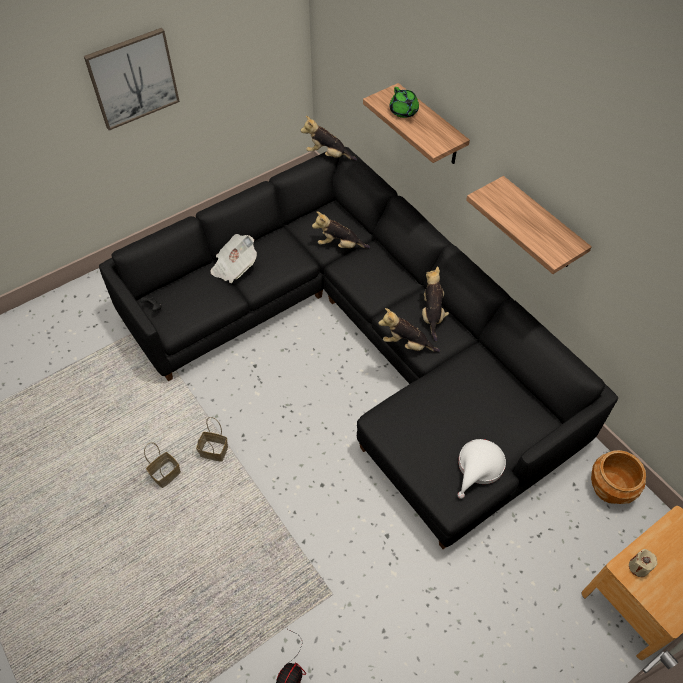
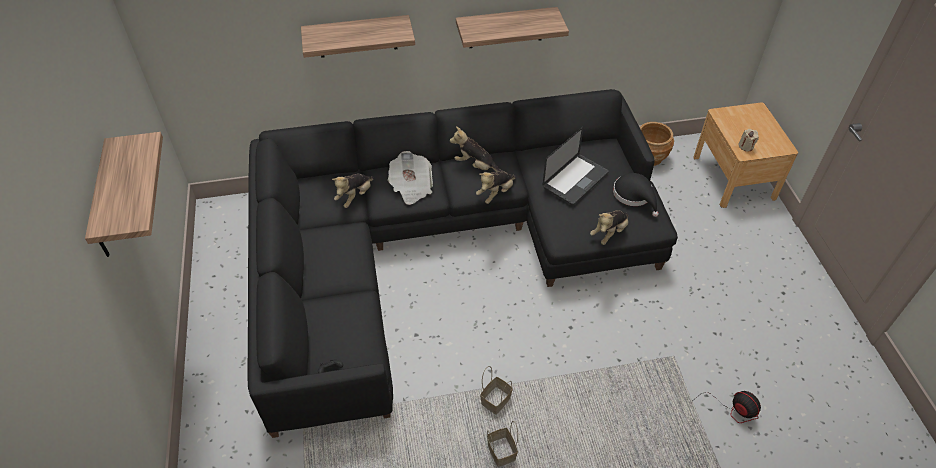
camera: 65 degrees left, 5 degrees down
picture [84,28,180,130] -> shelf [85,132,163,257]
newspaper [210,234,257,283] -> newspaper moved to [388,151,433,205]
plush toy [301,116,357,161] -> plush toy moved to [590,210,629,245]
green teapot [390,87,419,118] -> none
white hat [458,439,506,499] -> black hat [613,173,659,217]
none -> laptop [543,127,609,205]

